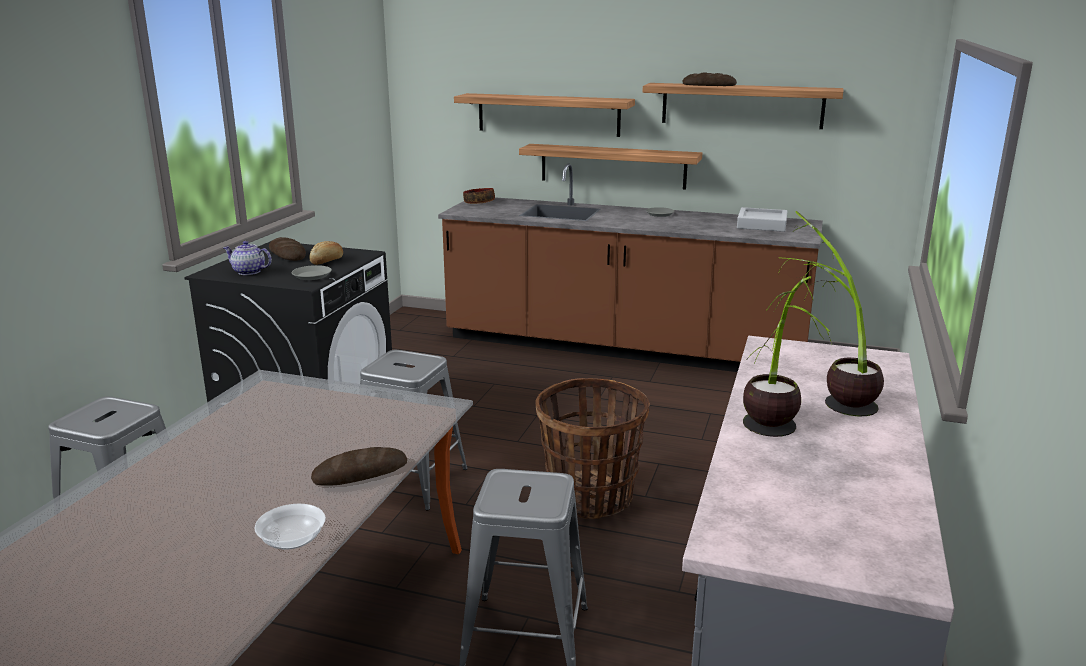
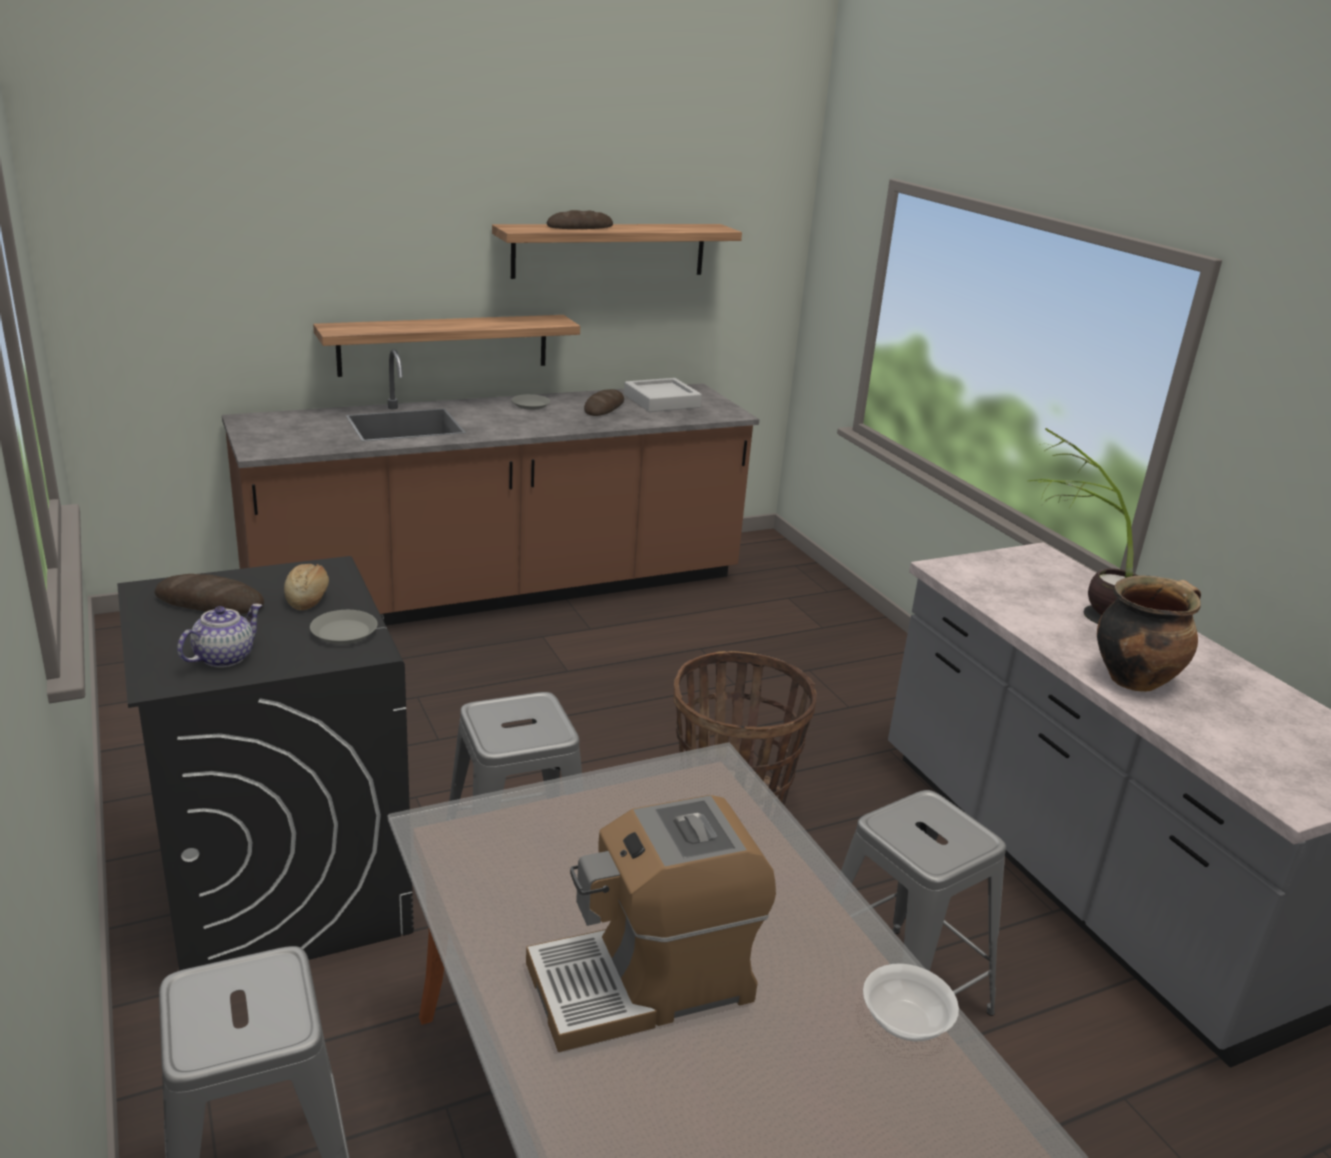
camera: 45 degrees left, 5 degrees up
teapot [223,241,272,275] -> teapot turned 150 degrees clockwise [177,604,262,668]
bread [311,447,407,486] -> bread moved to [584,389,624,416]
shelf [454,93,635,137] -> none
bowl [463,188,495,204] -> none
potted plant [743,276,832,437] -> cooking pot [1097,575,1201,692]
none -> coffee machine [526,795,776,1052]

